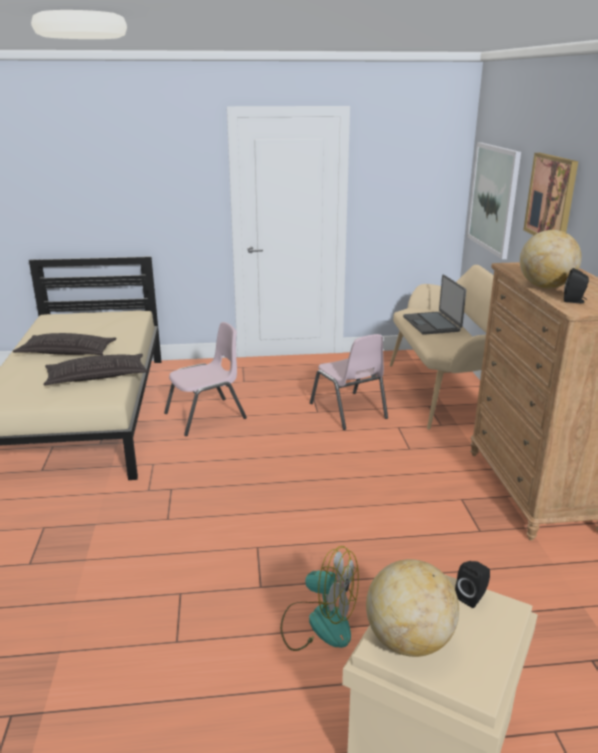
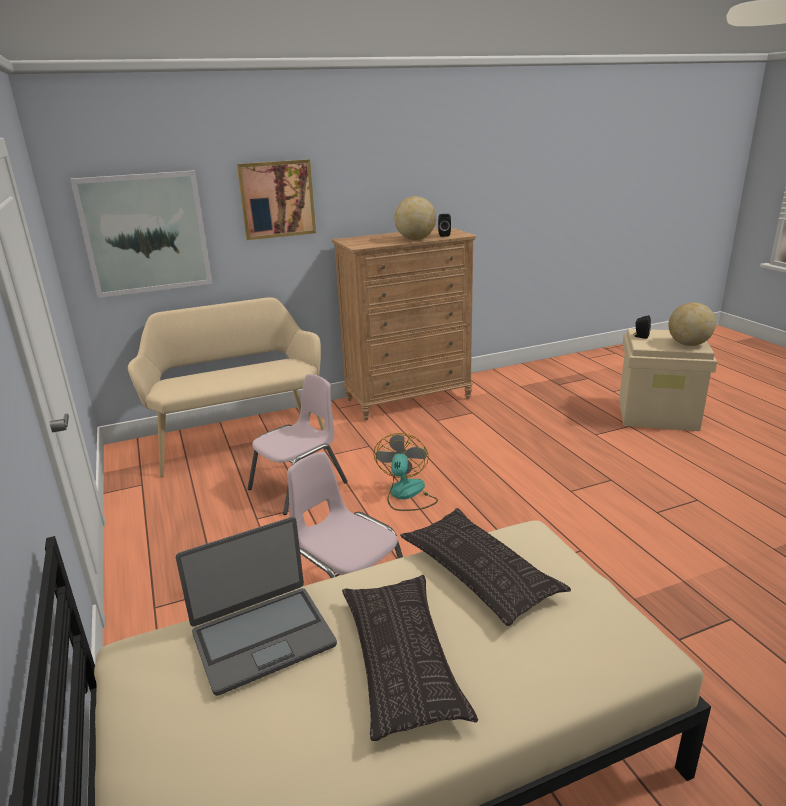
camera: 105 degrees left, 0 degrees up
fan [280,546,359,651] -> fan moved to [374,433,438,511]
laptop [403,274,466,335] -> laptop moved to [176,517,337,696]

